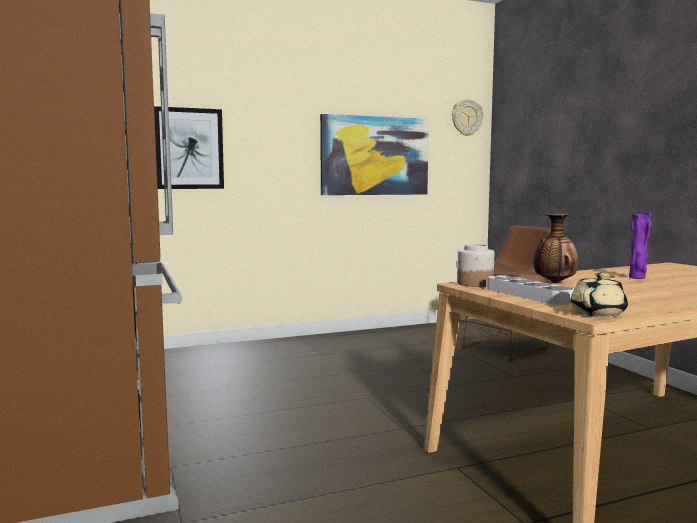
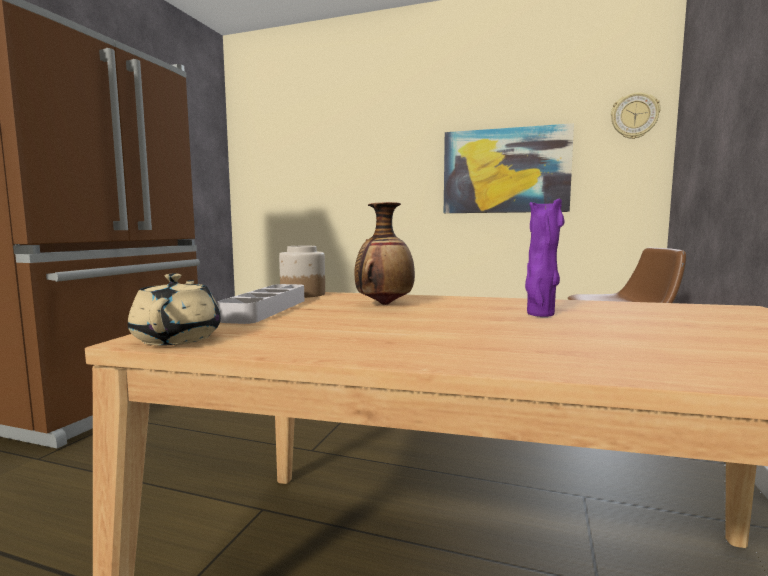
camera: 40 degrees right, 0 degrees up
picture [154,106,224,189] -> none
beige teapot [570,273,628,317] -> beige teapot turned 90 degrees counterclockwise [128,274,221,345]

